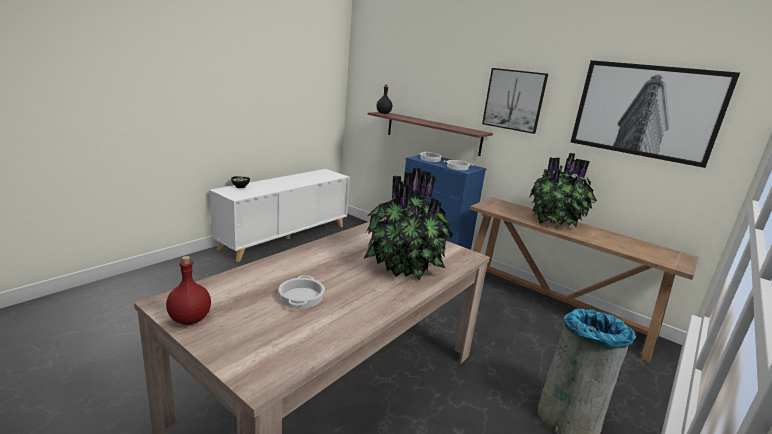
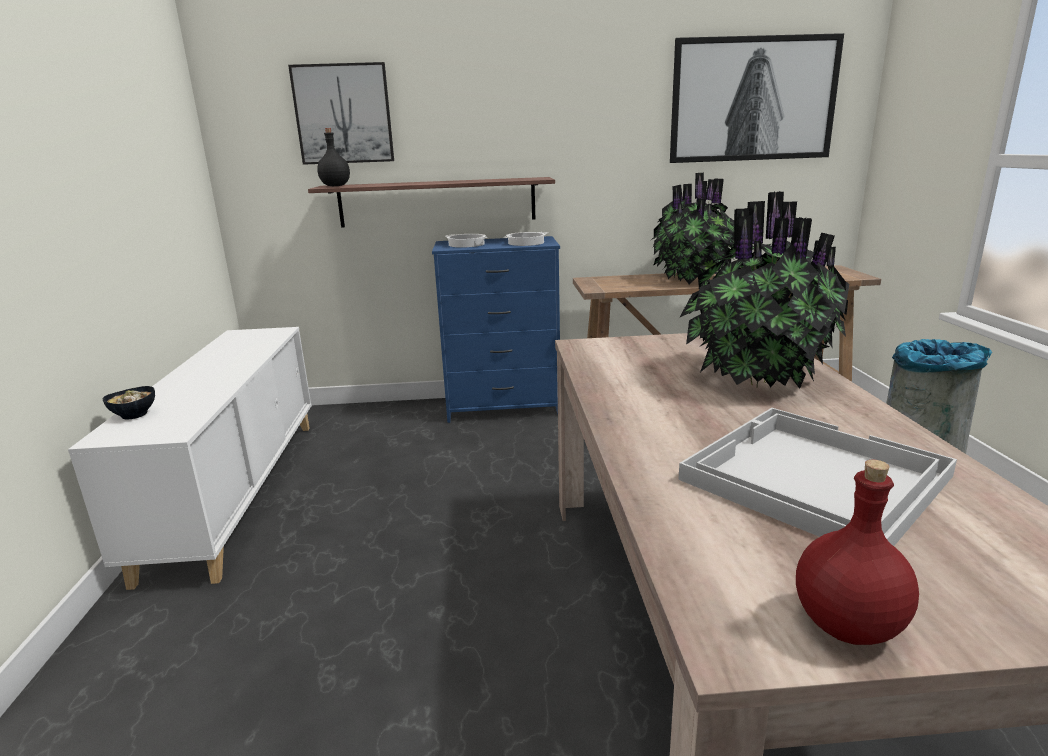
camera: 40 degrees left, 0 degrees up
cooking pot [279,275,325,308] -> white tray [678,408,957,546]
picture [482,68,548,134] -> picture moved to [288,62,394,165]

